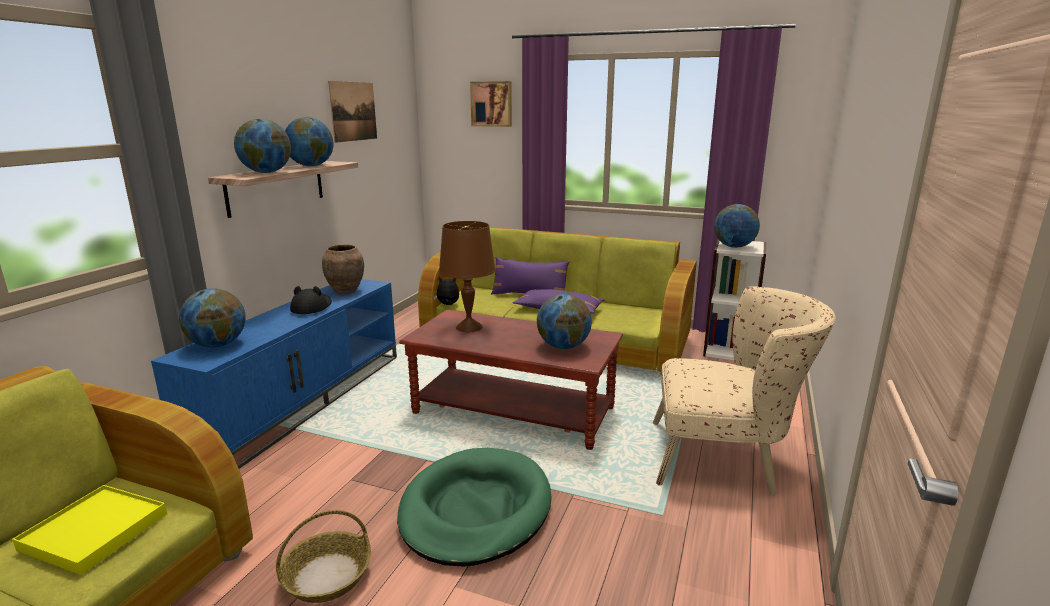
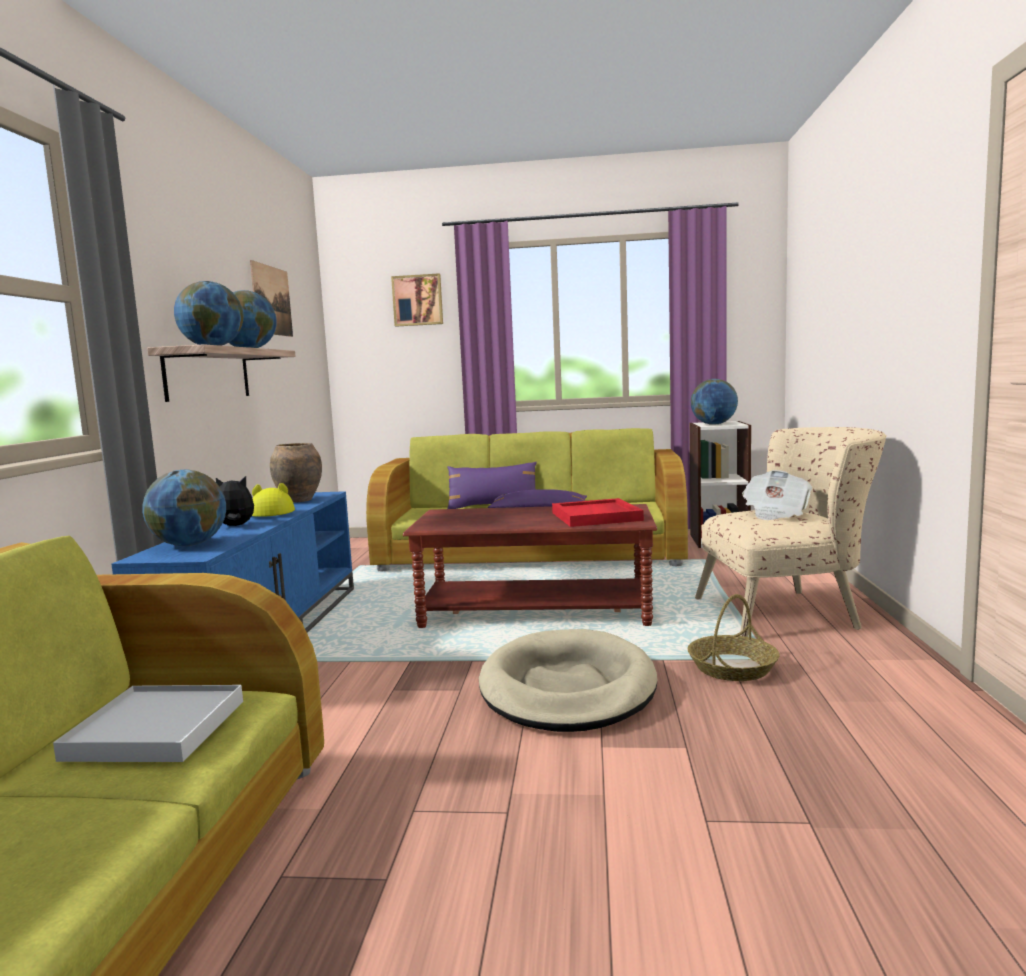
camera: 15 degrees left, 10 degrees down
yellow tray [12,485,167,575] -> white tray [53,685,243,762]
basket [276,510,371,603] -> basket moved to [688,594,780,681]
black hat [290,286,332,314] -> yellow hat [252,483,295,517]
green dog bed [397,448,552,567] -> beige dog bed [479,629,657,732]
plush toy [433,277,459,305] -> plush toy moved to [216,476,254,526]
brown table lamp [439,221,496,332] -> none
globe [537,294,592,349] -> red tray [552,498,644,527]
none -> newspaper [742,470,812,520]

